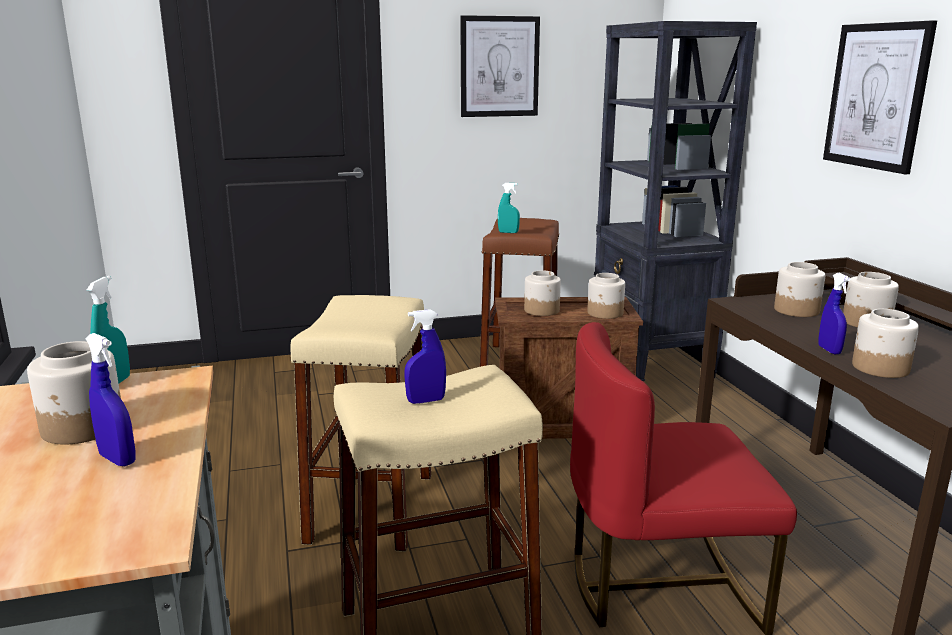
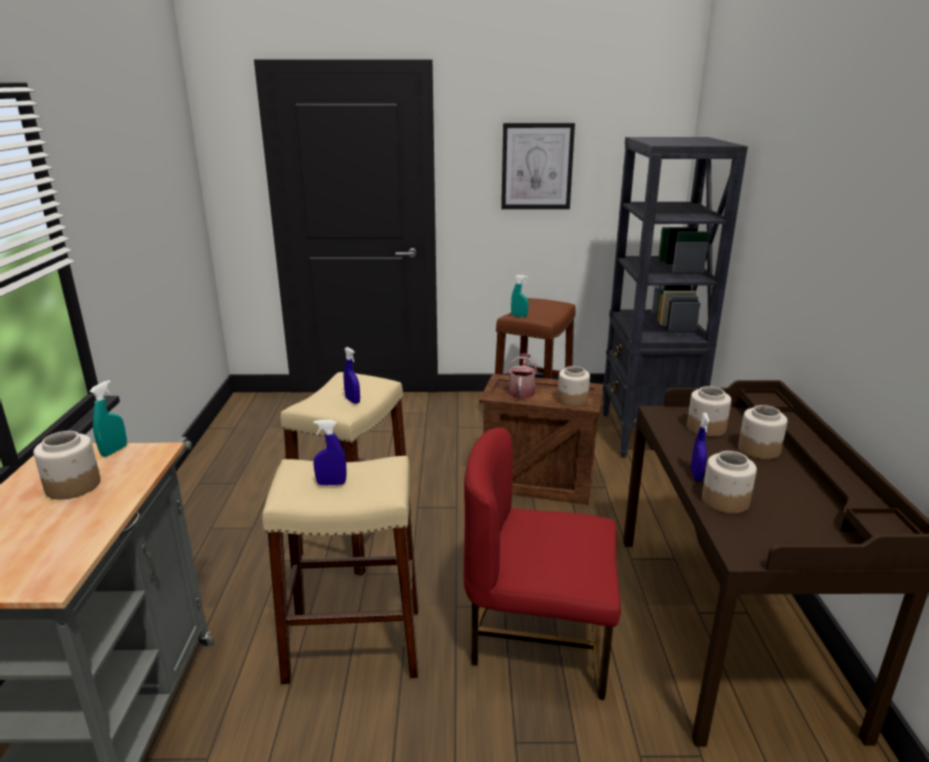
camera: 15 degrees right, 5 degrees up
blue spray bottle [85,333,135,466] -> blue spray bottle moved to [344,347,360,404]
jar [524,270,561,316] -> watering can [507,353,537,399]
picture [823,20,937,174] -> none

